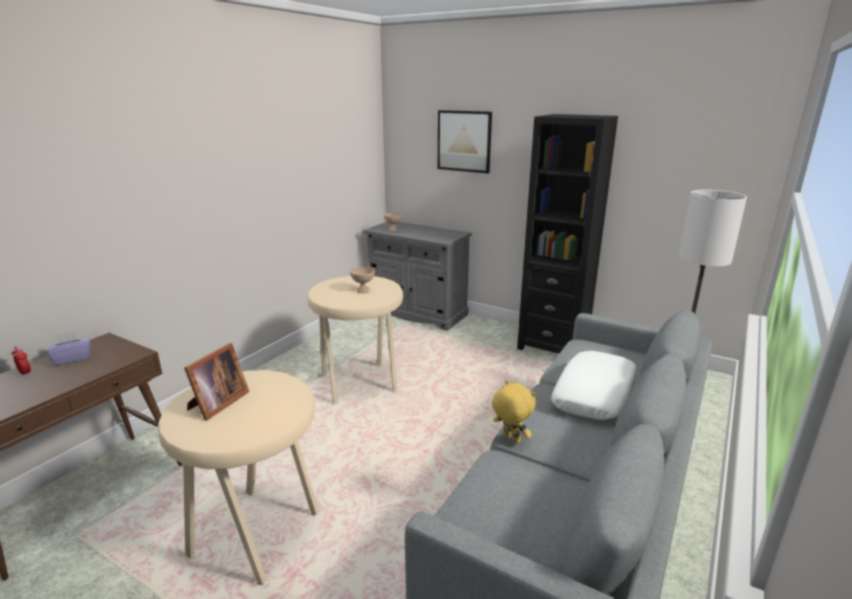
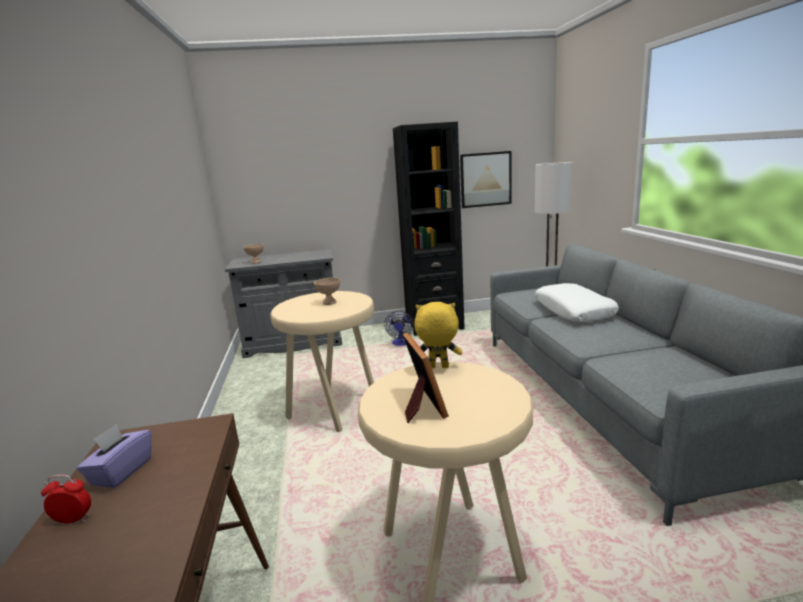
camera: 40 degrees left, 5 degrees down
picture [438,110,492,173] -> picture moved to [460,151,511,208]
yellow plush toy [492,380,536,444] -> yellow plush toy moved to [414,302,462,369]
none -> fan [384,311,414,346]

